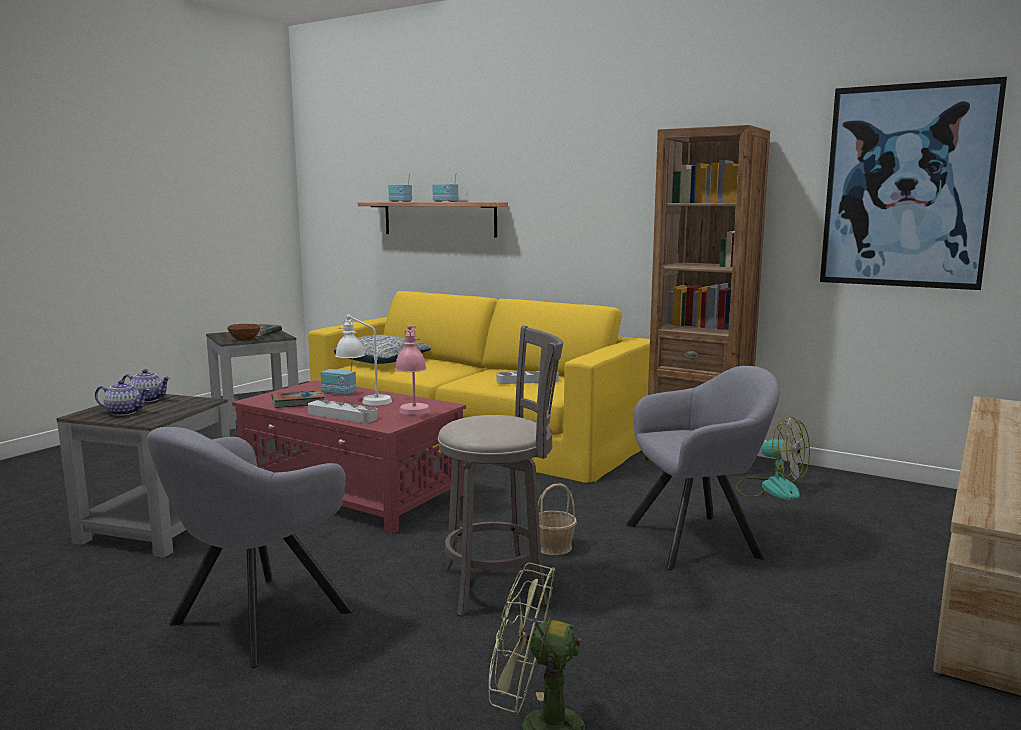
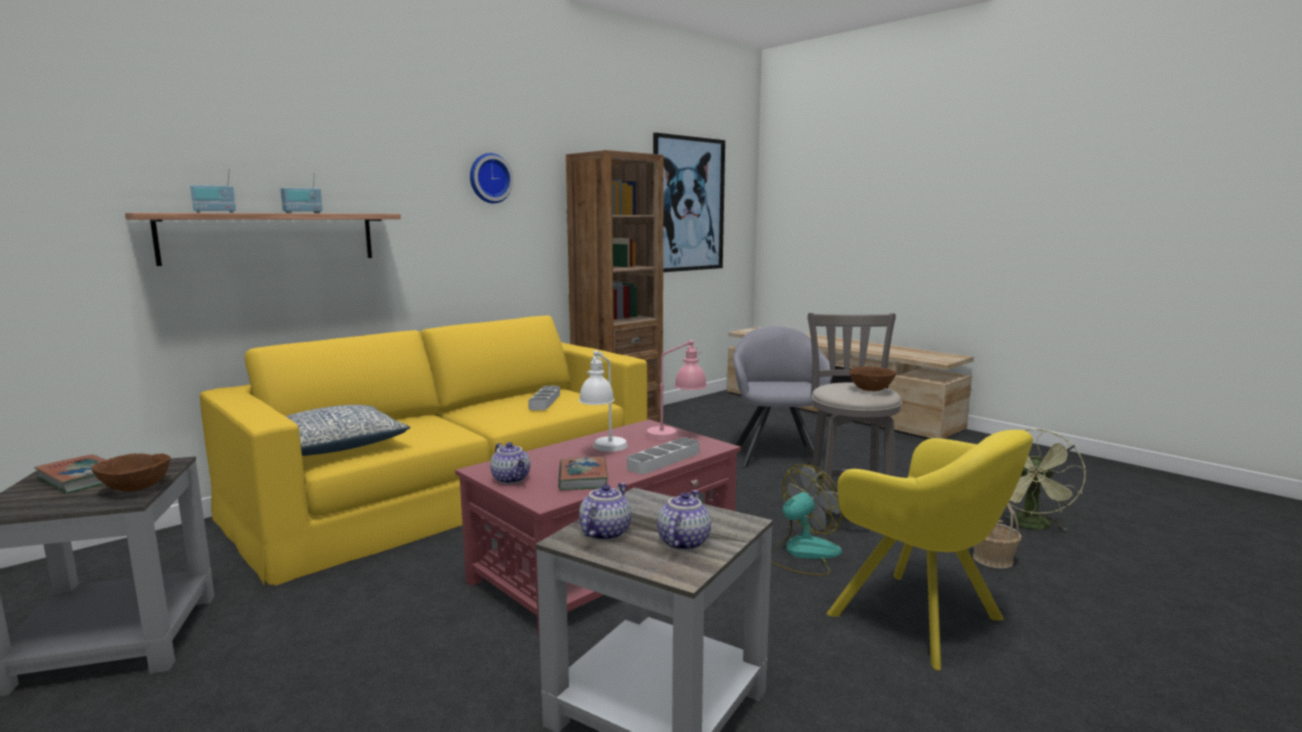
camera: 75 degrees left, 0 degrees up
grey armchair [147,427,353,668] -> yellow armchair [827,430,1033,671]
radio [321,358,356,395] -> none
basket [538,483,577,555] -> basket moved to [973,503,1022,569]
fan [736,417,810,500] -> fan moved to [771,464,843,576]
none -> wall clock [470,153,514,203]
none -> teapot [490,442,530,484]
none -> brown bowl [849,366,896,391]

